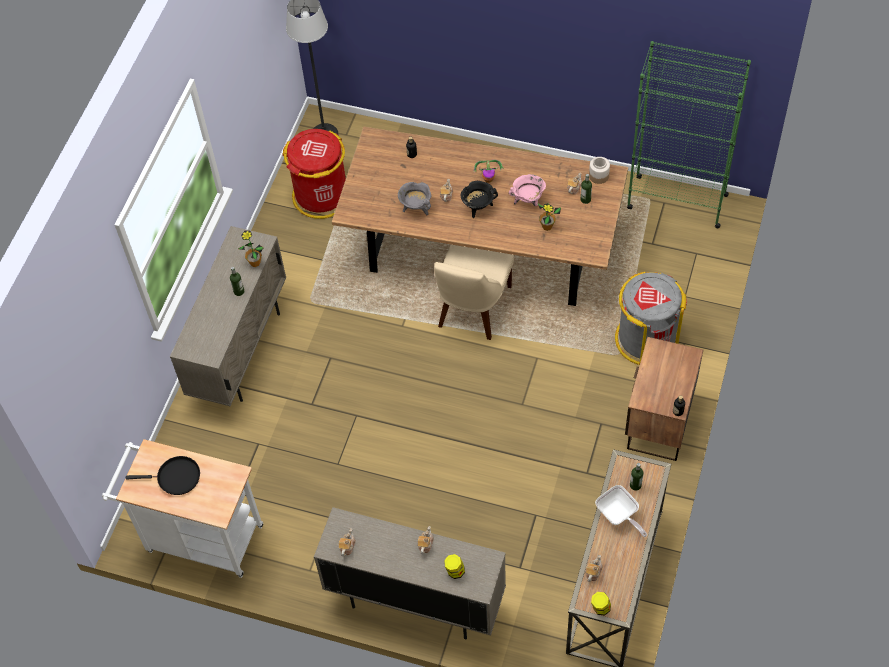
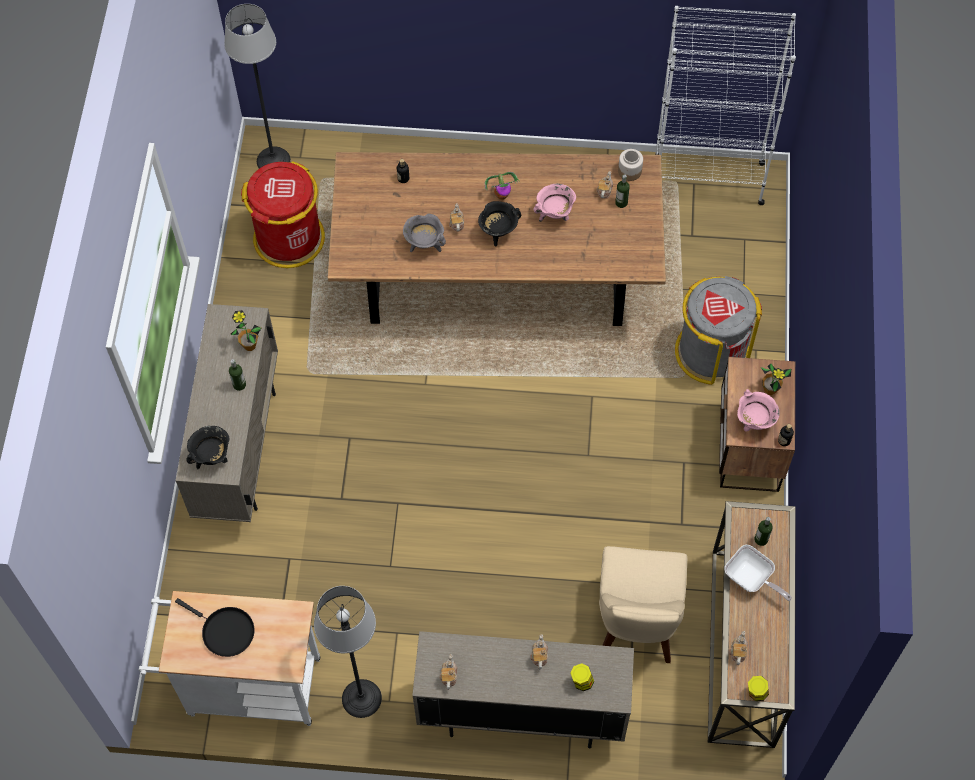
camera: 15 degrees left, 5 degrees up
black frying pan [126,456,200,495] -> black frying pan turned 45 degrees clockwise [175,598,255,657]
beige chair [434,244,514,340] -> beige chair moved to [599,546,687,663]
potted plant [538,203,561,231] -> potted plant moved to [761,364,791,395]
green bookcase [627,41,751,228] -> white bookcase [655,6,796,205]
none -> black cooking pot [186,426,229,469]
none -> floor lamp [314,586,382,718]
none -> pink cooking pot [737,389,780,432]

